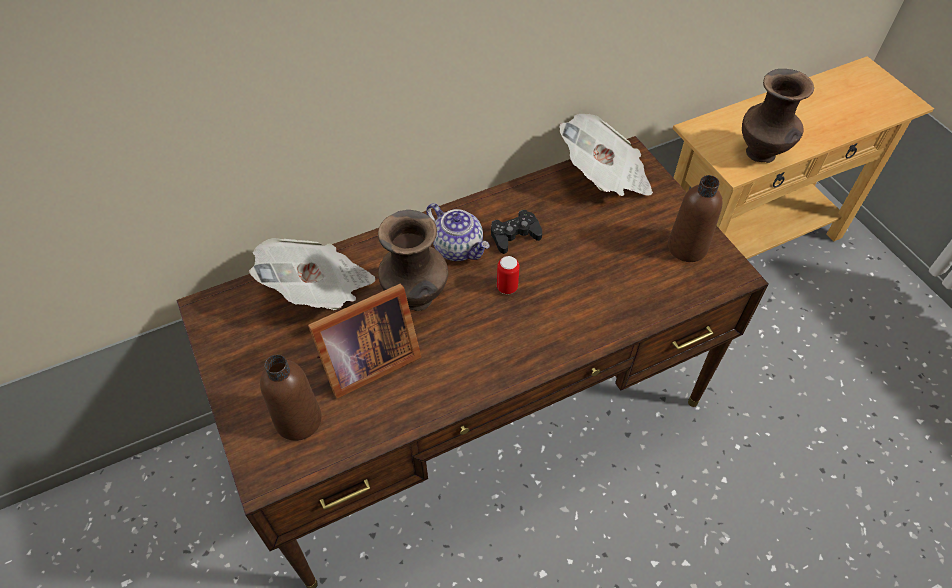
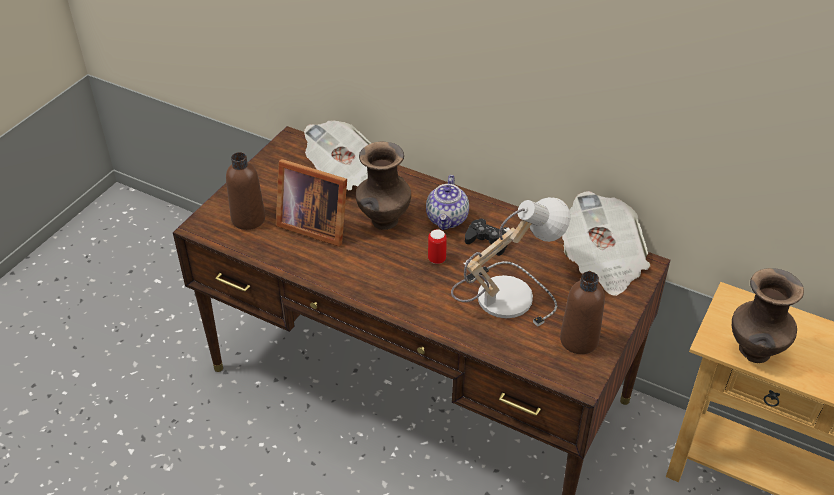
camera: 55 degrees right, 10 degrees down
none -> table lamp [451,197,570,327]

